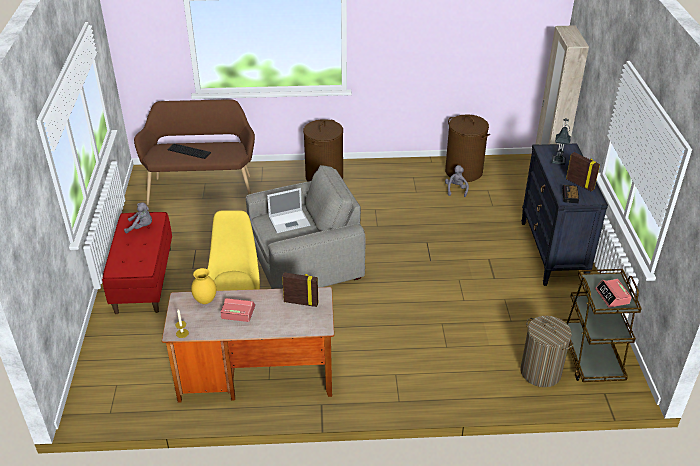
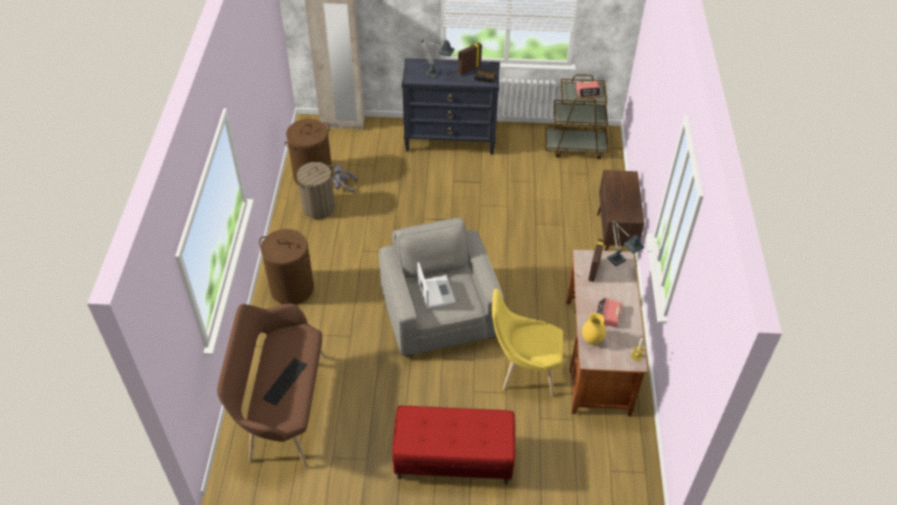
camera: 85 degrees left, 10 degrees up
grey plush toy [124,202,152,233] -> none
laundry basket [521,316,574,387] -> laundry basket moved to [295,162,335,219]
none -> brown cabinet [597,170,644,251]
none -> table lamp [607,220,645,266]

